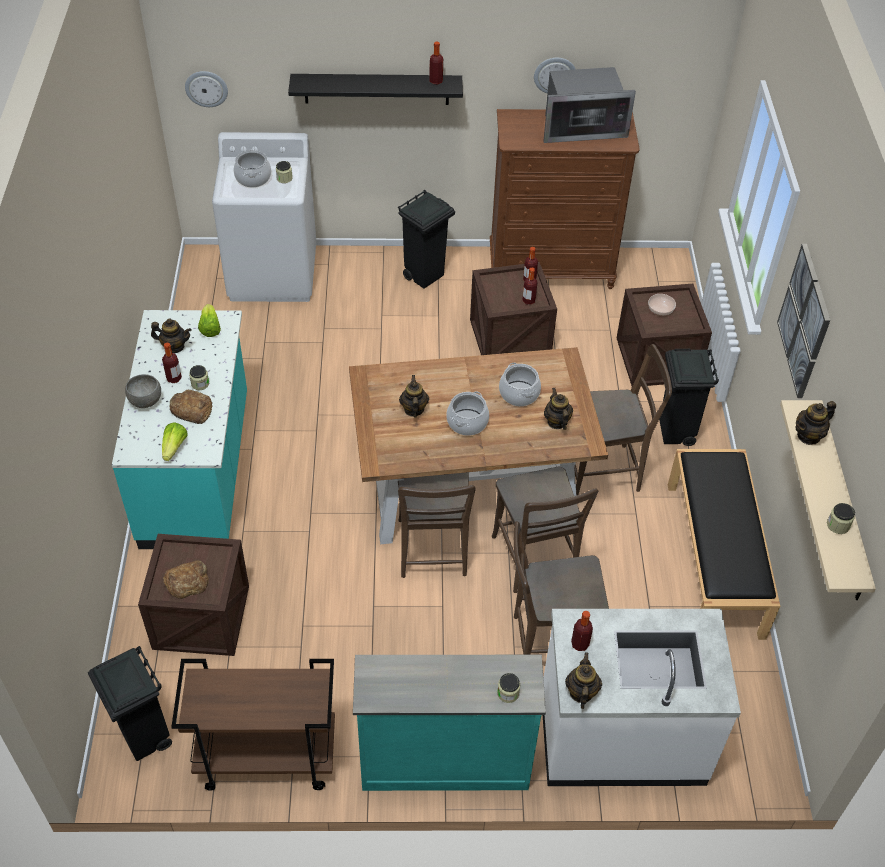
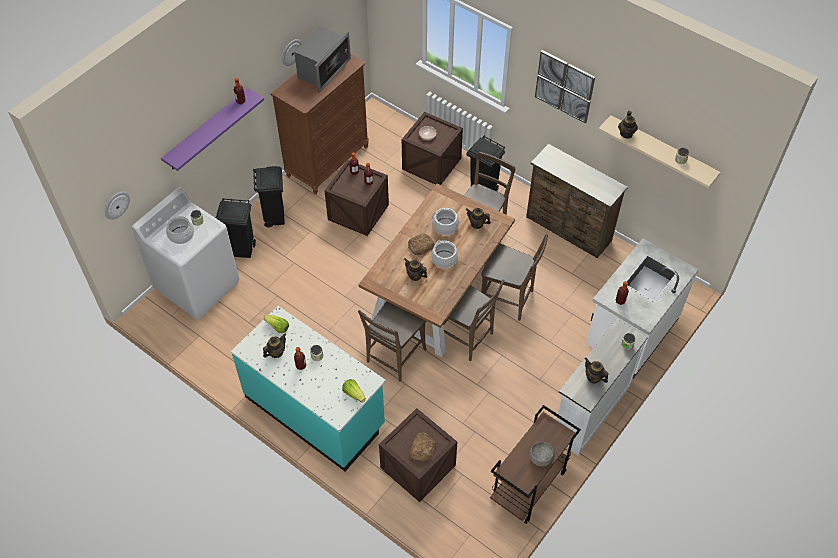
camera: 50 degrees left, 5 degrees up
black trash can [88,646,172,761] -> black trash can moved to [216,198,256,258]
grey bowl [125,374,161,408] -> grey bowl moved to [529,442,554,466]
bread [170,390,213,424] -> bread moved to [408,234,435,255]
black shelf [288,74,463,105] -> purple shelf [161,88,264,171]
turquoise dresser [353,655,546,791] -> white dresser [556,319,648,456]
brown chair [514,521,609,655] -> brown chair moved to [358,301,426,381]
teapot [565,652,602,709] -> teapot moved to [585,358,609,384]
black bench [668,449,780,640] -> brown dresser [526,144,628,258]

